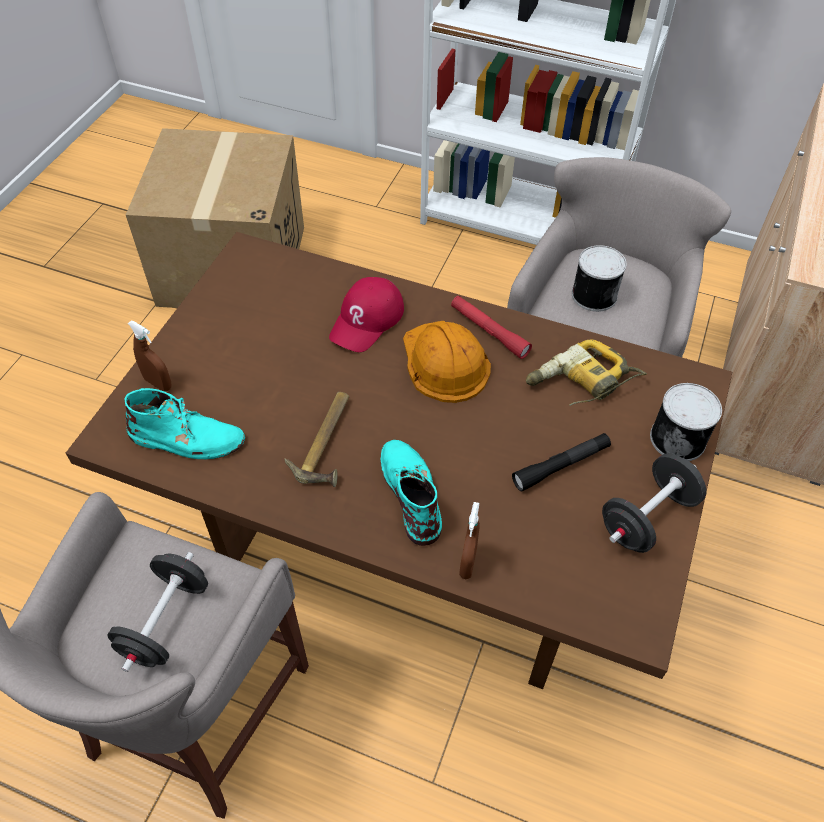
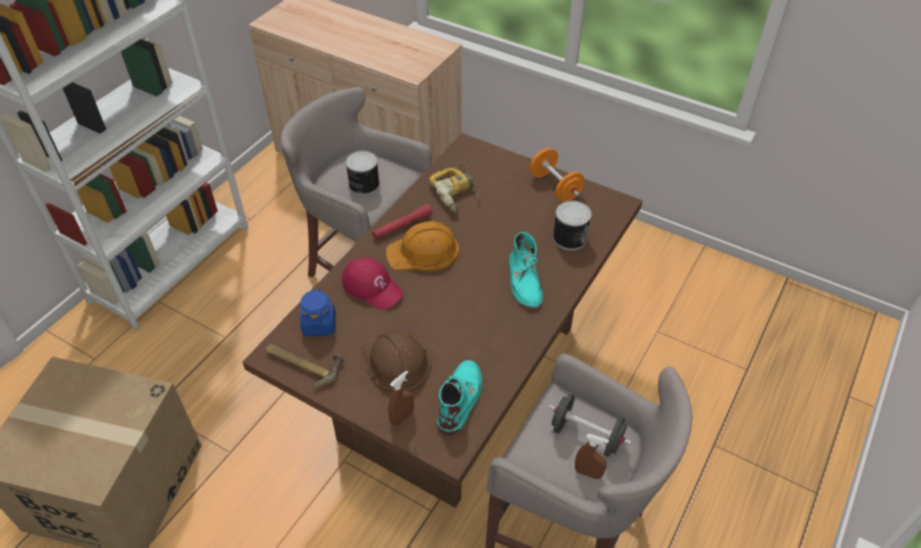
camera: 80 degrees left, 5 degrees down
hammer [285,392,349,487] -> hammer moved to [266,344,345,388]
turquoise boot [380,440,442,546] -> turquoise boot turned 90 degrees counterclockwise [509,232,543,309]
brown spray bottle [459,502,480,579] -> brown spray bottle moved to [575,434,609,479]
black flashlight [512,433,611,492] -> none
black dumbbell [602,454,707,553] -> orange dumbbell [529,148,584,202]
can [650,383,722,461] -> can moved to [553,201,592,250]
none -> blue jar [300,288,336,336]
none -> brown hard hat [361,328,431,392]

